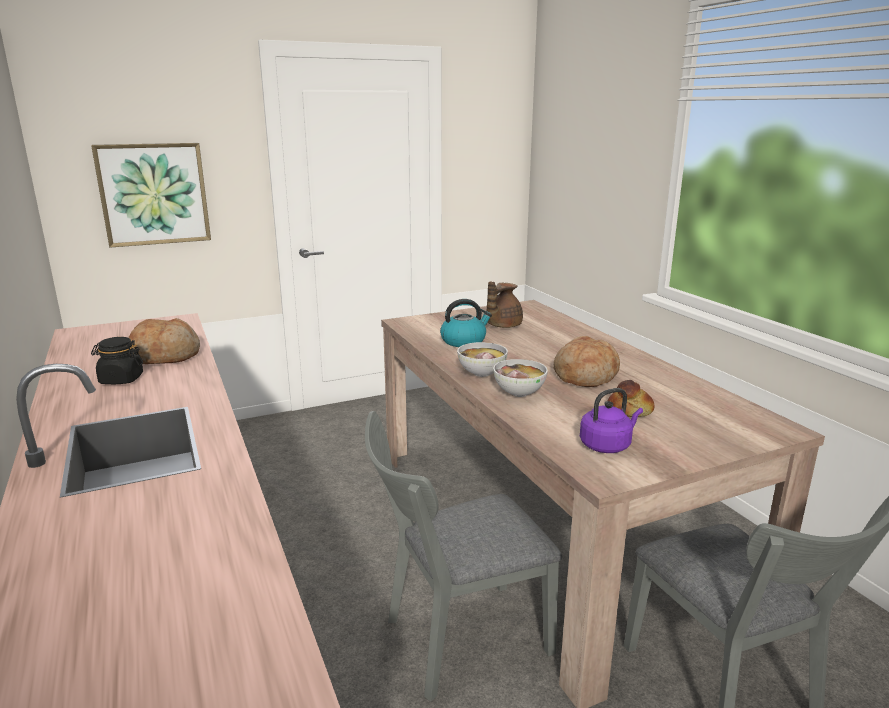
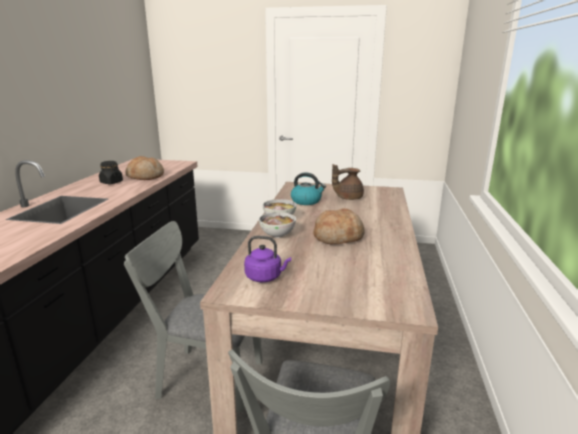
camera: 35 degrees right, 0 degrees up
picture [91,143,211,248] -> none
bread [608,380,655,417] -> none

